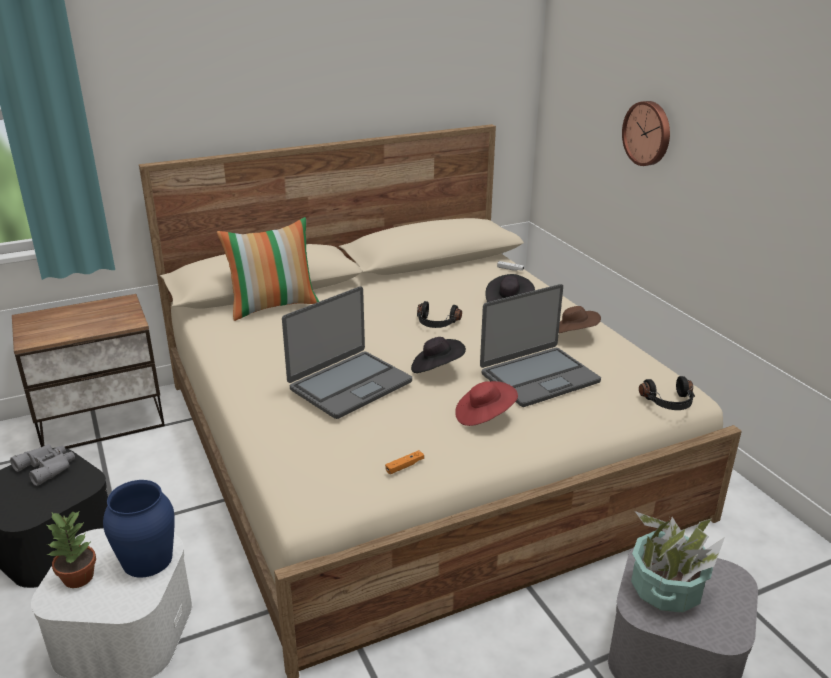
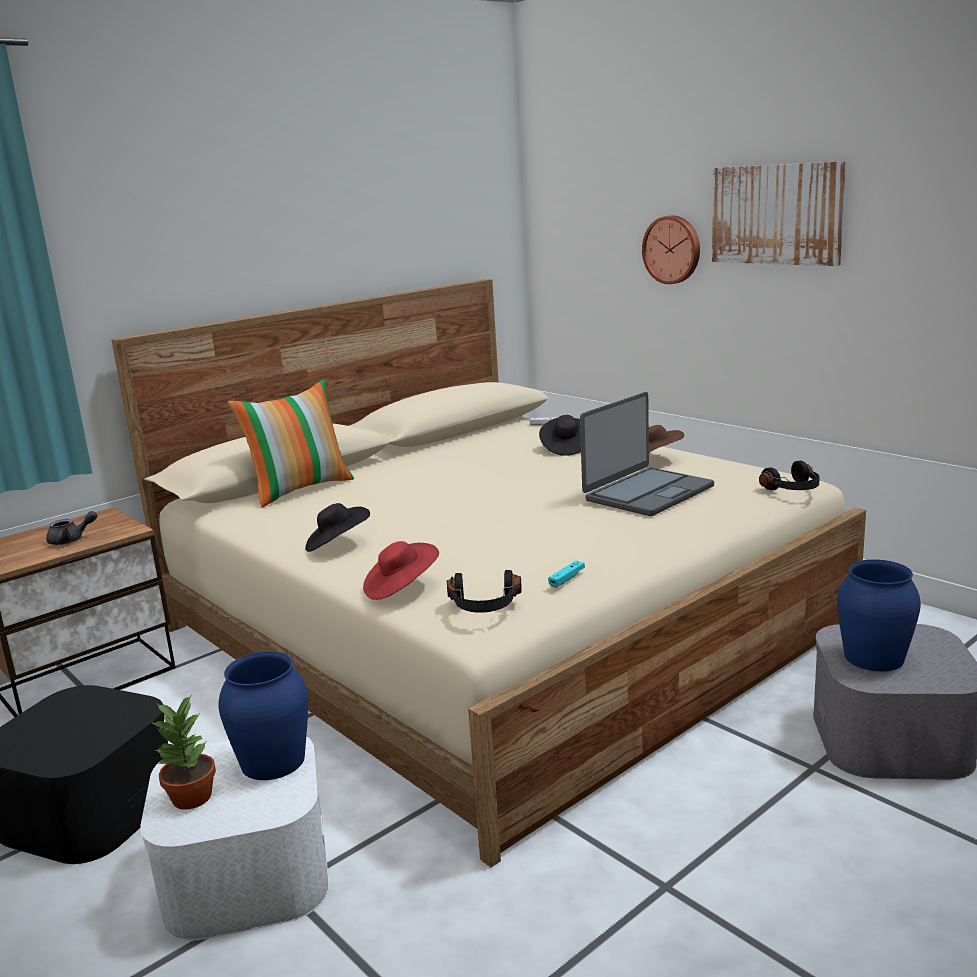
camera: 15 degrees left, 10 degrees down
grey binoculars [10,444,75,486] -> none
laptop [282,286,412,419] -> none
orange game controller [385,450,424,474] -> turquoise game controller [548,561,585,588]
black hat [411,337,466,373] -> black hat moved to [305,503,370,552]
black headphones [417,301,462,328] -> black headphones moved to [447,570,521,613]
red hat [455,381,518,426] -> red hat moved to [363,541,439,600]
potted plant [631,511,725,612] -> blue vase [837,559,921,671]
none -> grey teapot [46,511,97,545]
none -> picture [712,161,846,266]

